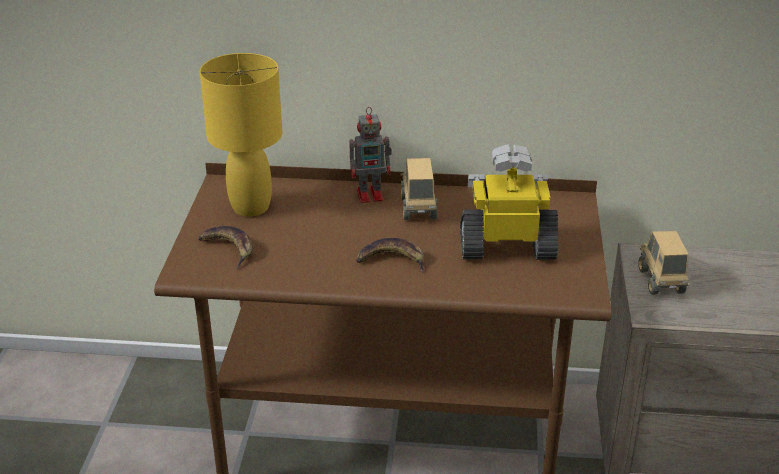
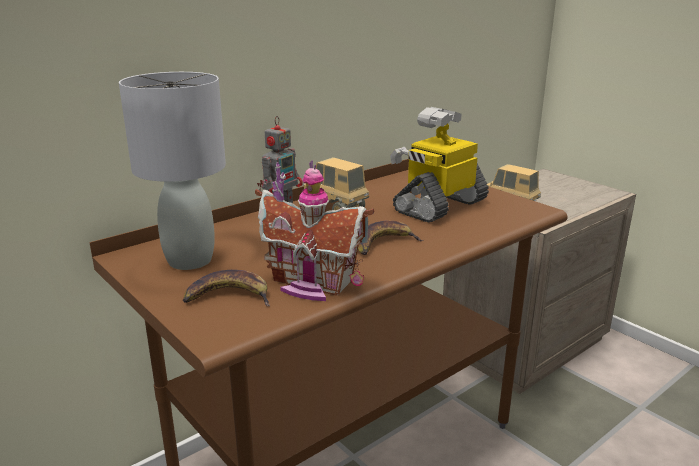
camera: 45 degrees left, 10 degrees down
yellow table lamp [200,53,282,217] -> grey table lamp [119,72,226,270]
none -> toy house [255,160,374,301]

